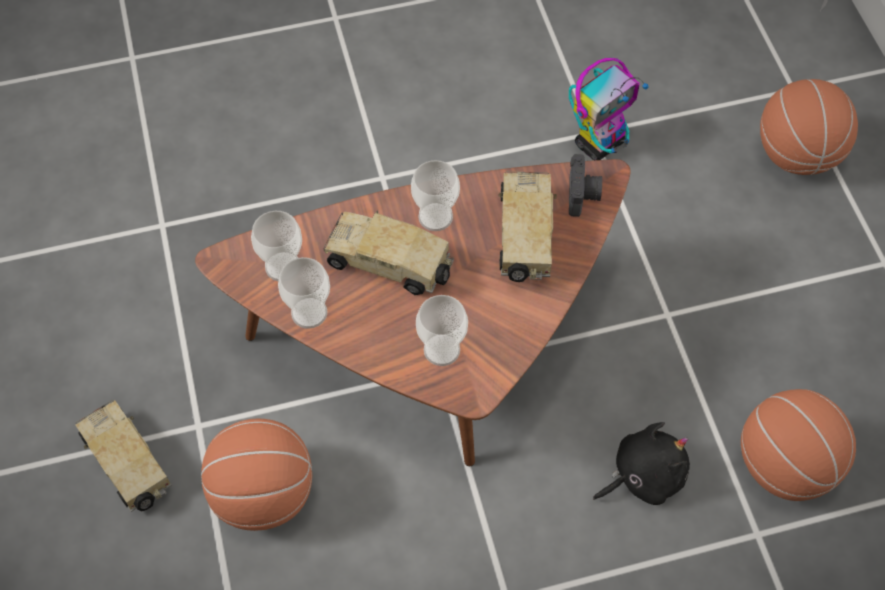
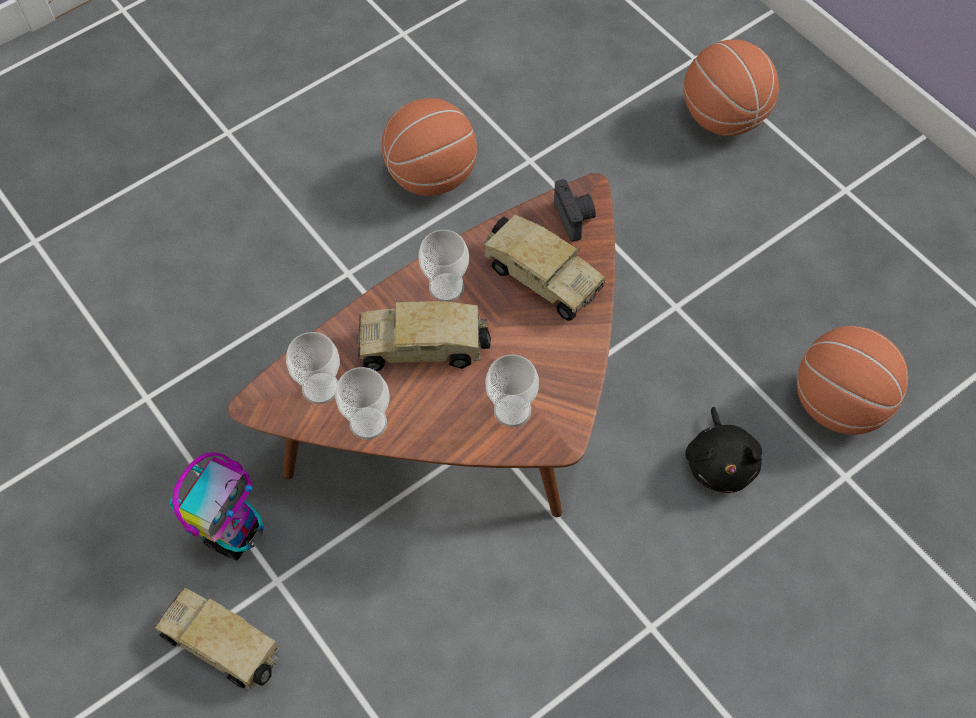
camera: 20 degrees left, 0 degrees up
basketball [201,419,312,531] -> basketball moved to [382,98,477,196]
toy truck [499,171,557,282] -> toy truck turned 150 degrees clockwise [484,215,605,321]
toy robot [569,58,649,160] -> toy robot moved to [169,452,264,560]
black plush toy [593,422,690,505] -> black plush toy turned 135 degrees clockwise [685,407,762,493]

